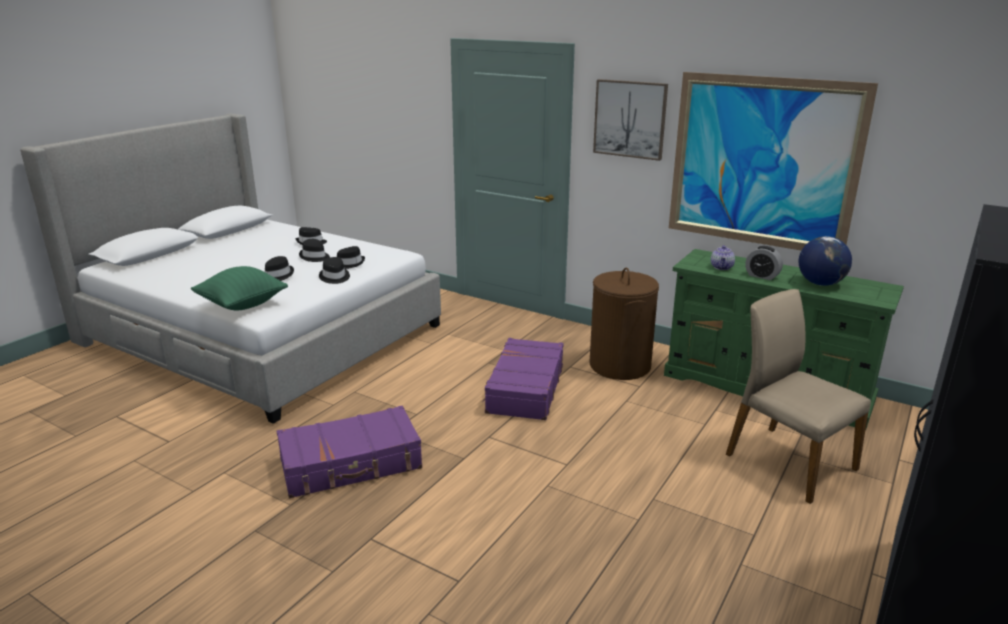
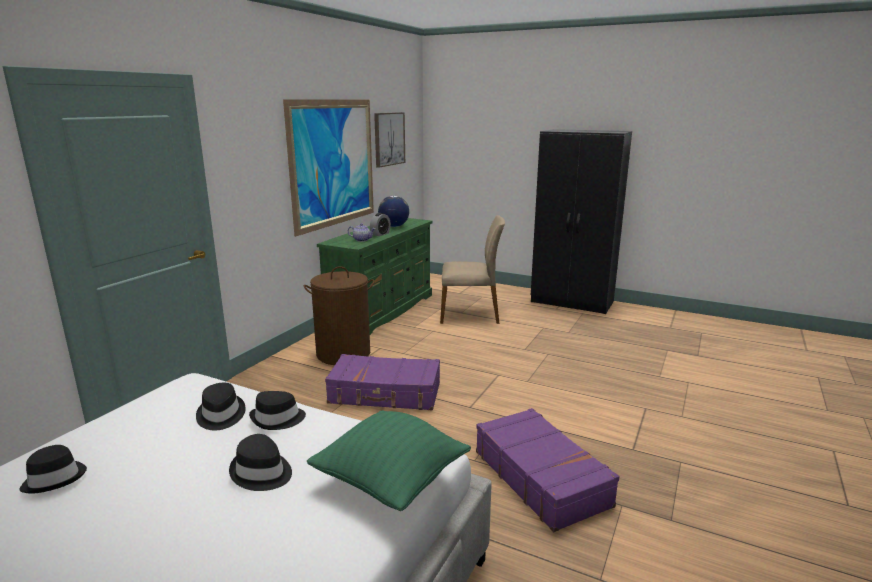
camera: 95 degrees left, 5 degrees down
black hat [299,239,330,262] -> none
picture [593,79,668,161] -> picture moved to [374,112,405,168]
beige chair [726,289,871,504] -> beige chair turned 135 degrees counterclockwise [440,215,505,324]

